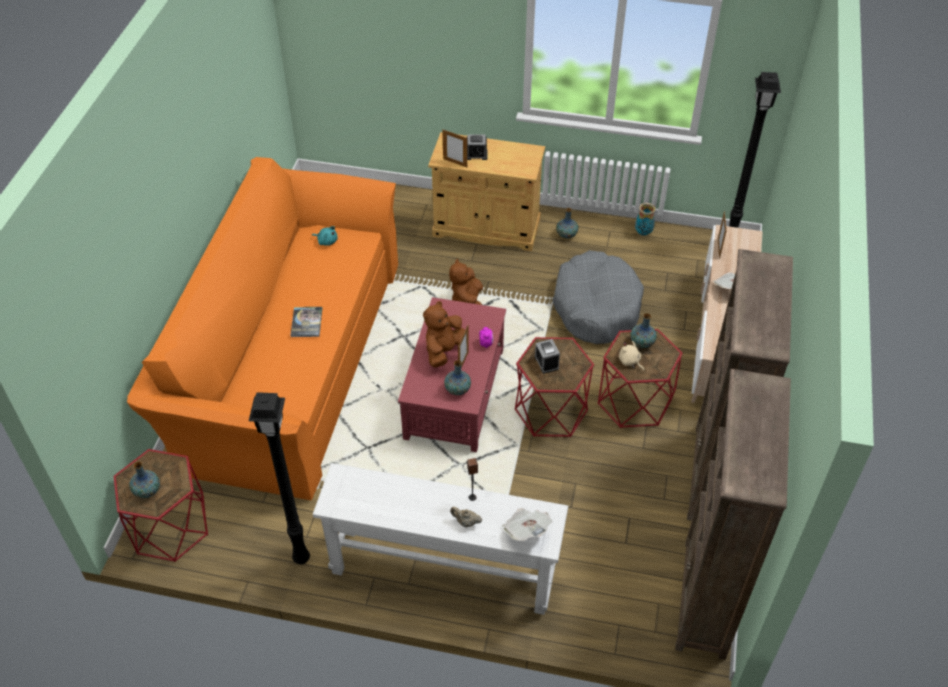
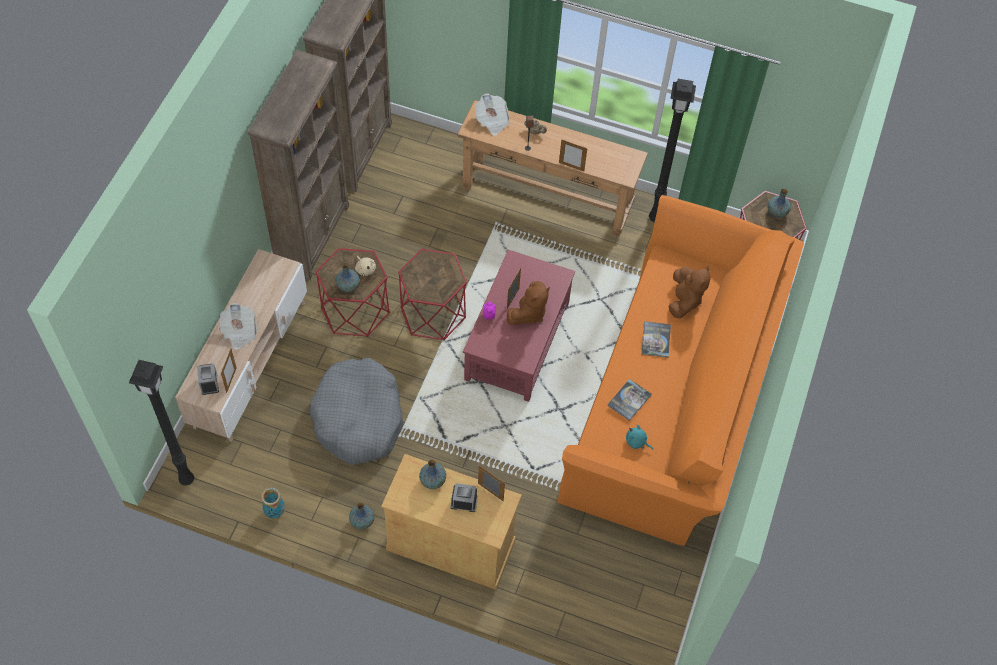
camera: 175 degrees left, 10 degrees up
white console table [313,463,568,615] -> brown console table [458,100,648,237]
vase [444,360,471,395] -> vase moved to [419,460,446,489]
brown plush toy [449,258,483,305] -> brown plush toy moved to [669,266,710,318]
alarm clock [534,339,560,374] -> alarm clock moved to [197,364,219,395]
none -> picture frame [559,140,587,172]
none -> book [607,379,652,421]

